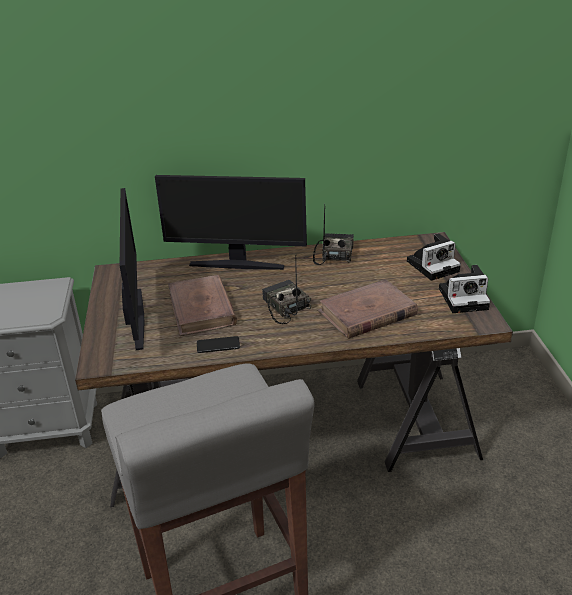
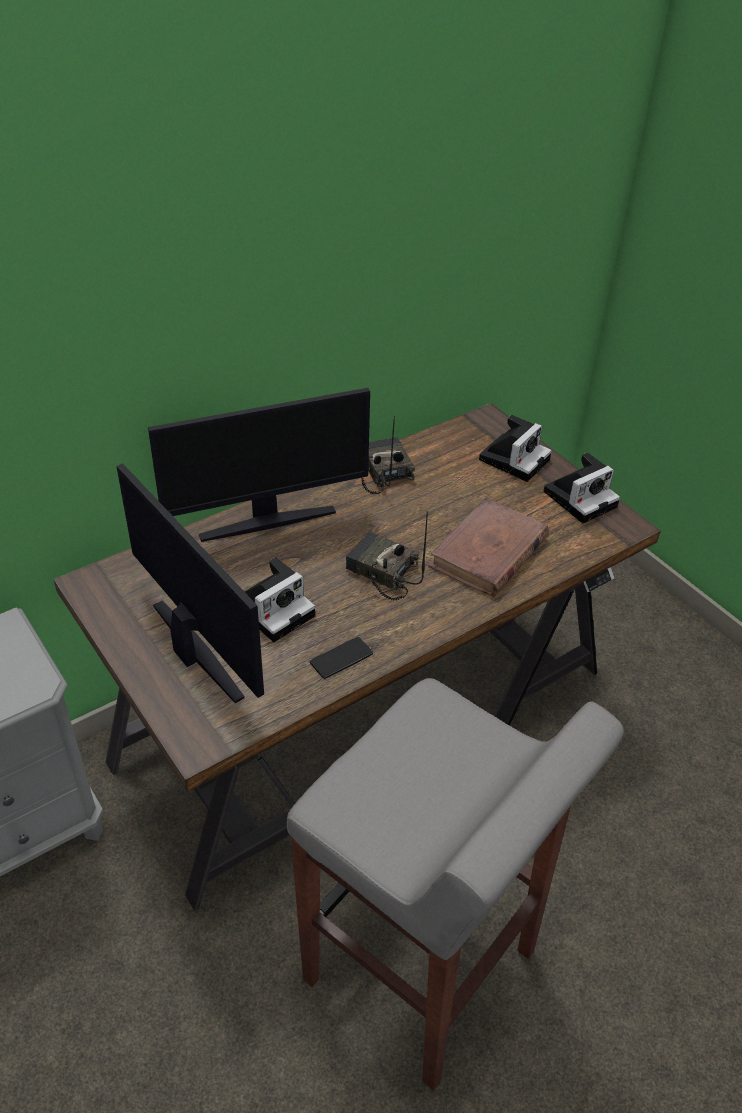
camera: 30 degrees left, 10 degrees up
brown book [168,275,237,336] -> camera [244,557,315,642]

